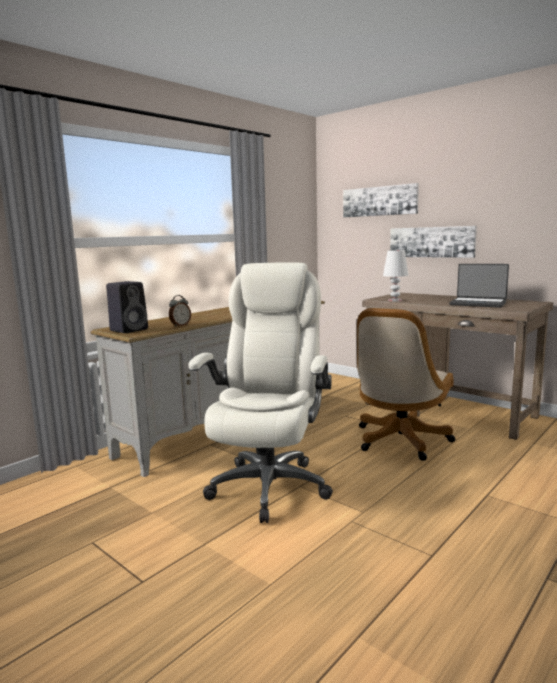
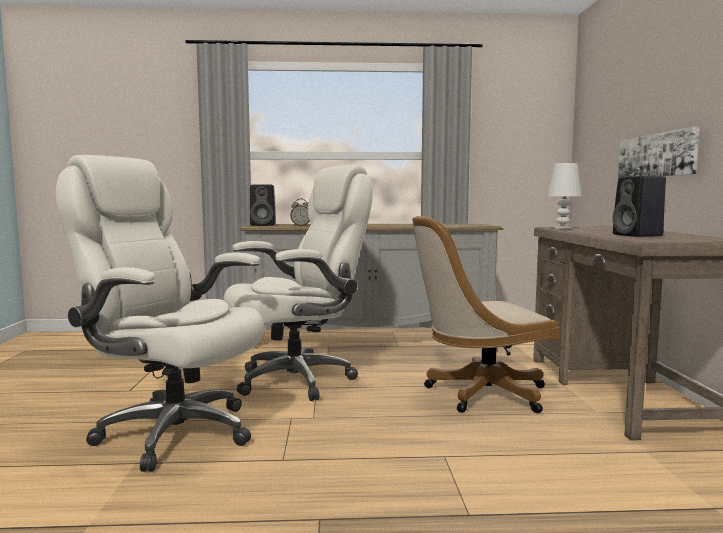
camera: 45 degrees right, 5 degrees down
picture [343,183,419,217] -> none
laptop [449,264,509,308] -> black speaker [613,176,666,237]
none -> white office chair [56,155,264,471]

